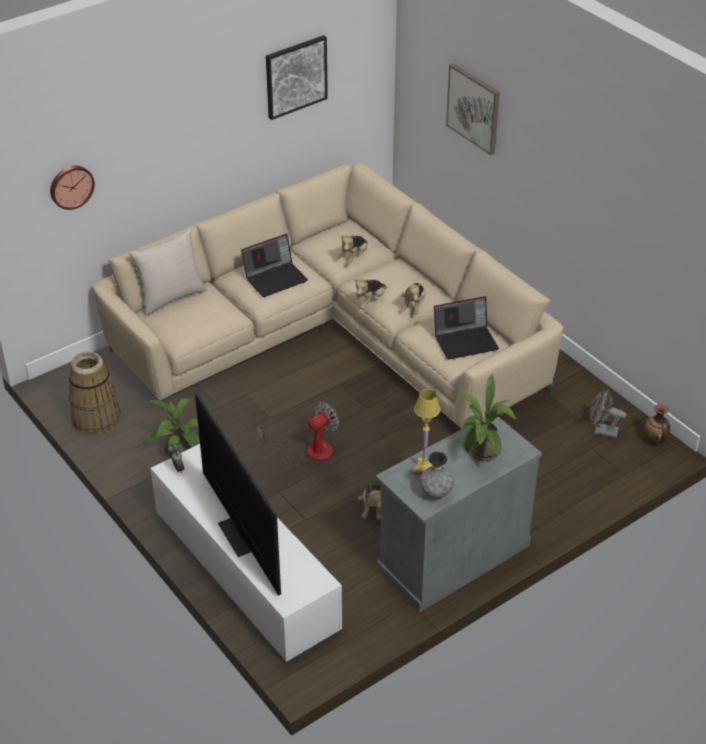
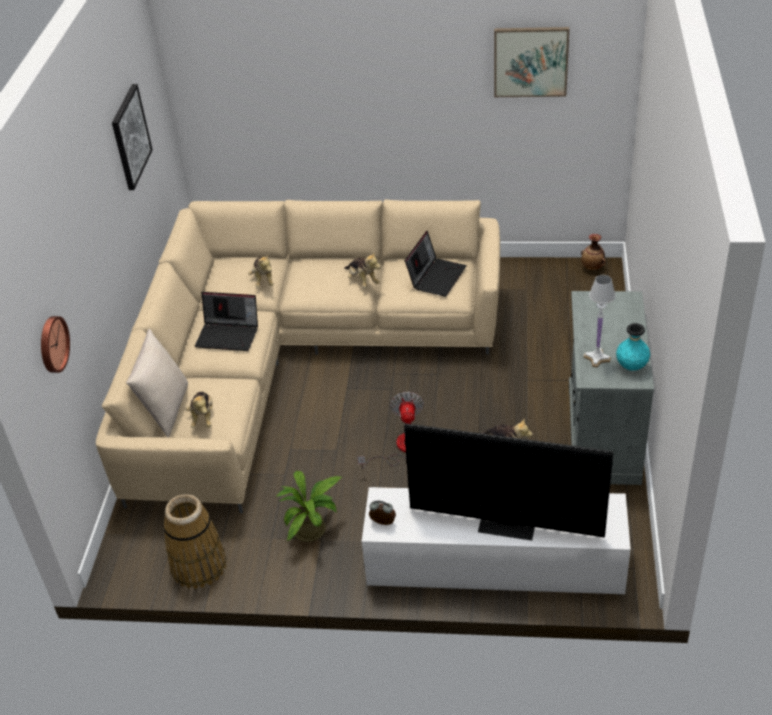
camera: 45 degrees left, 0 degrees up
laptop [241,234,308,297] -> laptop turned 90 degrees clockwise [195,292,258,351]
plush toy [351,279,387,309] -> plush toy moved to [186,392,213,428]
yellow table lamp [411,389,440,475] -> white table lamp [583,275,616,368]
grey vase [420,452,454,499] -> turquoise vase [616,323,650,371]
picture [446,63,500,155] -> picture moved to [494,27,569,97]
potted plant [455,374,516,461] -> none
grey fan [590,389,627,438] -> none

